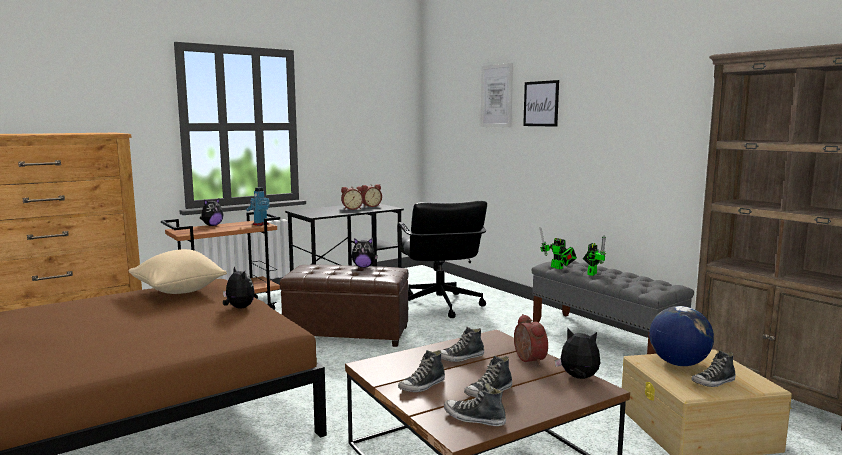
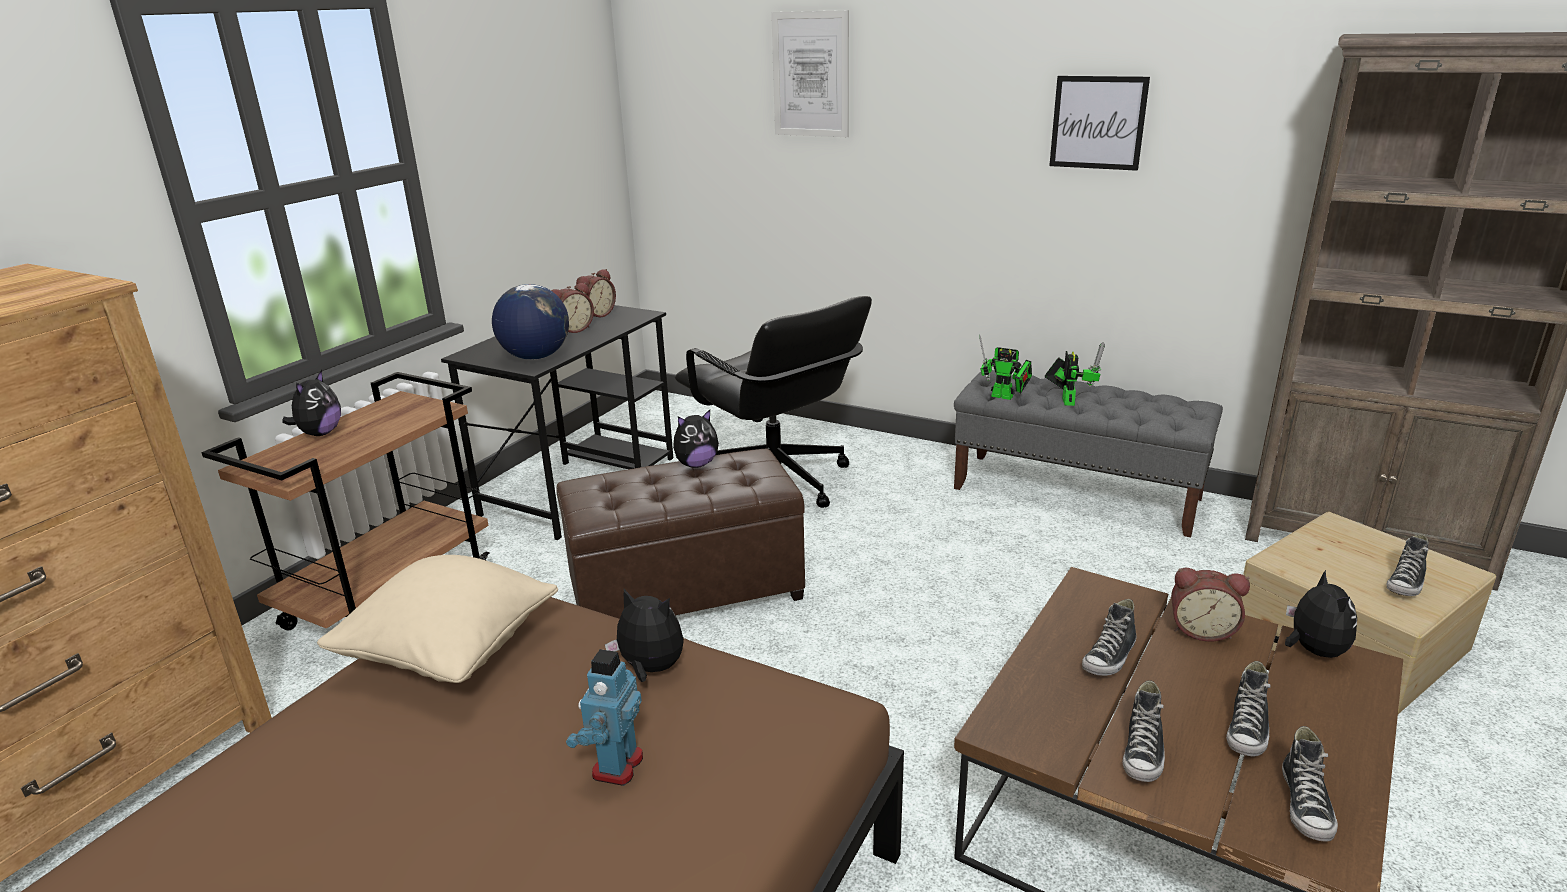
camera: 25 degrees left, 15 degrees up
toy robot [246,187,270,226] -> toy robot moved to [566,649,643,786]
shoe [444,383,506,426] -> shoe turned 75 degrees counterclockwise [1282,726,1338,841]
alarm clock [514,314,548,365] -> alarm clock turned 150 degrees clockwise [1171,568,1250,642]
picture [523,80,559,127] -> picture moved to [1049,76,1150,171]
plush toy [555,328,600,379] -> plush toy turned 90 degrees clockwise [1285,570,1357,658]
globe [649,306,714,366] -> globe moved to [492,284,569,360]

